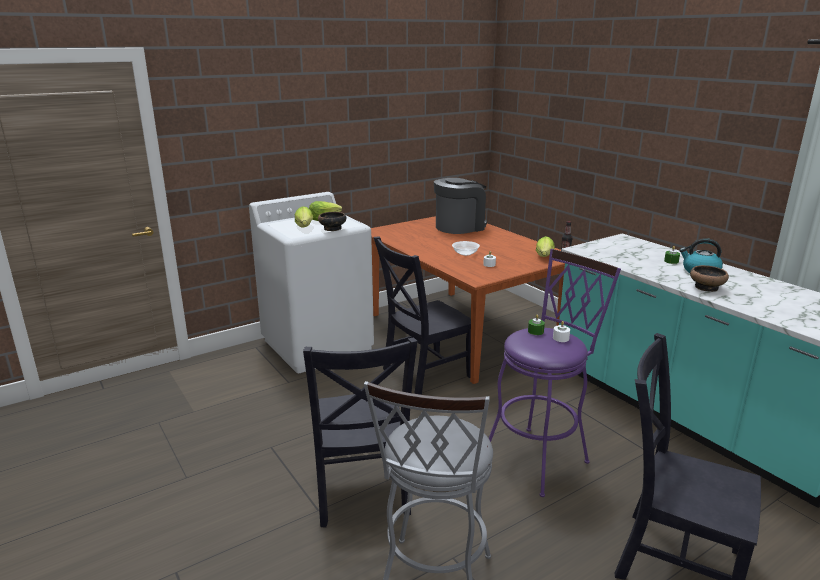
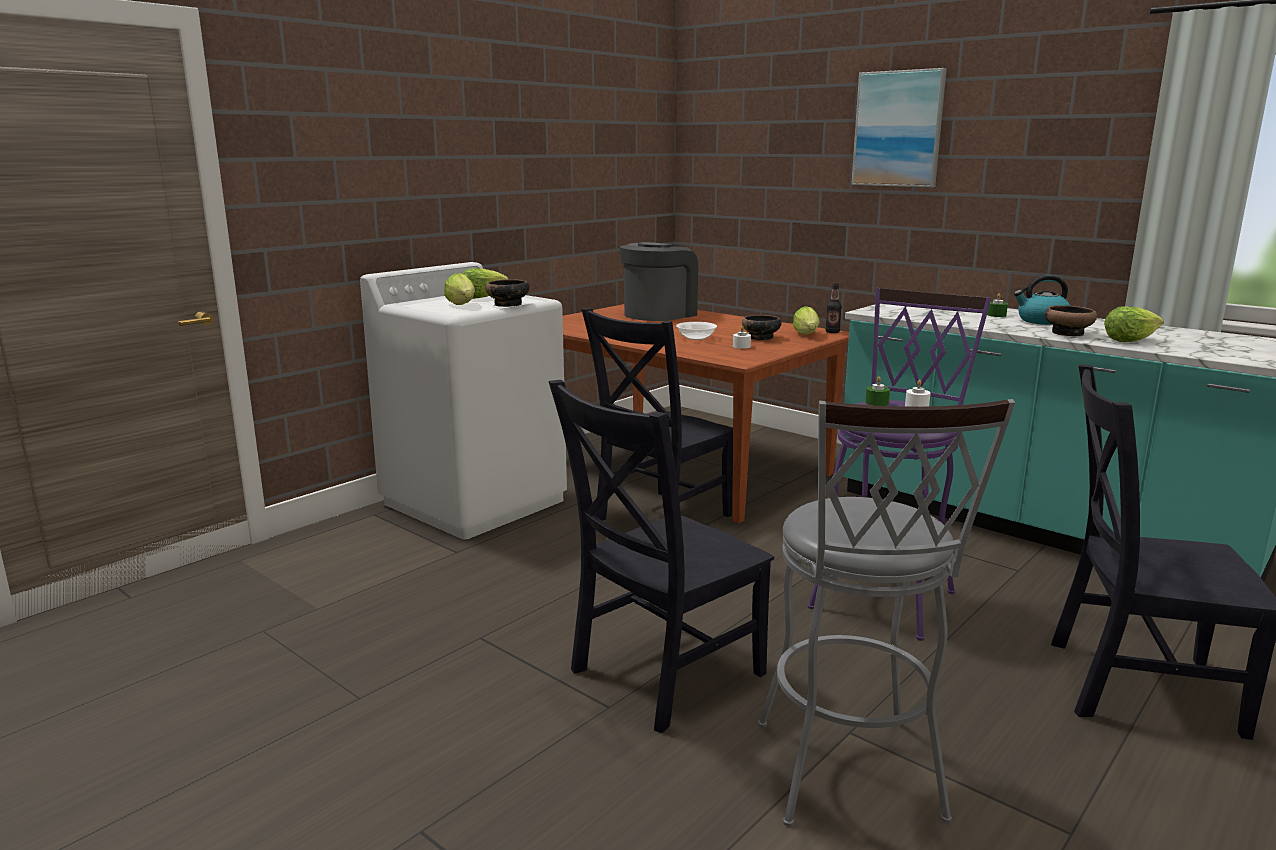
camera: 15 degrees left, 5 degrees down
black chair [303,337,418,528] -> black chair turned 75 degrees clockwise [548,380,774,733]
none -> bowl [742,315,782,340]
none -> picture [851,68,947,187]
none -> lettuce [1104,306,1164,342]

